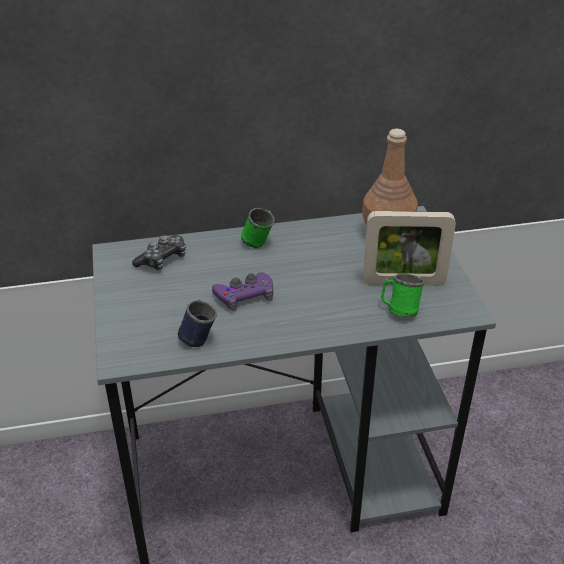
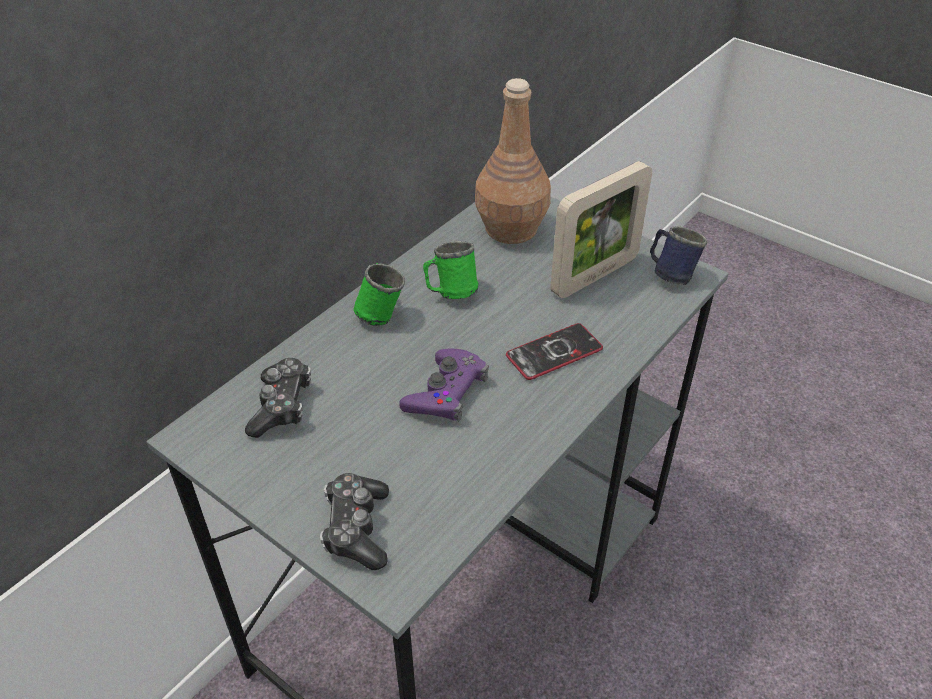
camera: 40 degrees left, 5 degrees up
blue mug [178,300,217,347] -> blue mug moved to [650,226,707,285]
green mug [381,273,424,317] -> green mug moved to [423,241,478,299]
none -> game controller [320,473,389,570]
none -> phone [506,323,603,380]

